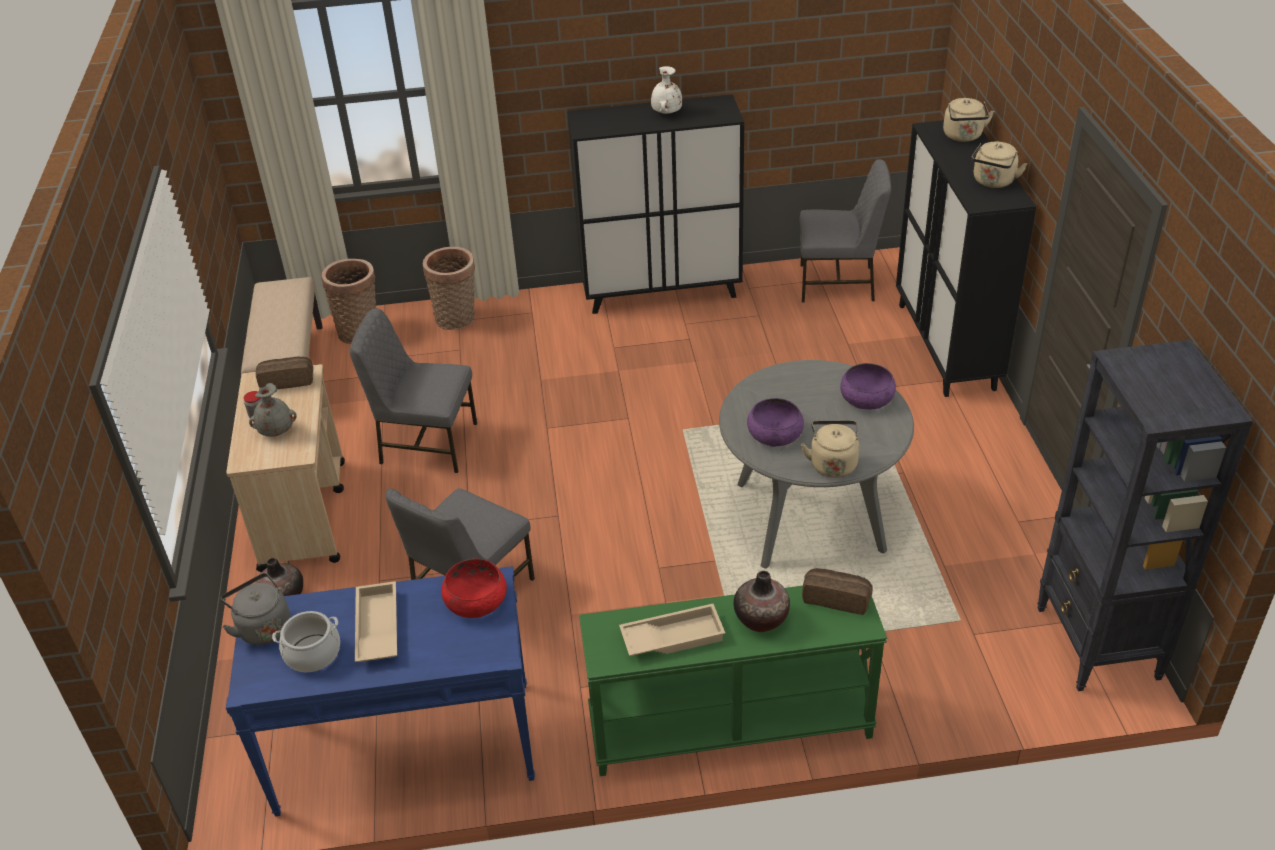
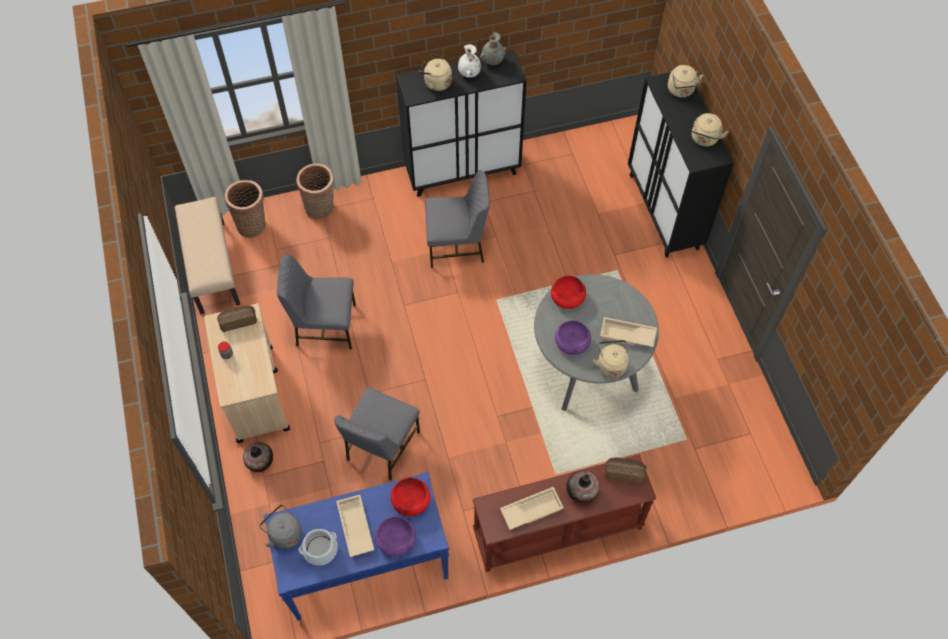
camera: 10 degrees left, 20 degrees up
grey vase [249,383,297,437] -> grey vase moved to [480,32,507,65]
green console table [579,577,887,776] -> brown console table [473,454,656,572]
grey chair [800,159,891,303] -> grey chair moved to [425,170,490,268]
purple bowl [840,363,896,410] -> purple bowl moved to [375,516,416,557]
black bookcase [1037,340,1253,691] -> none
none -> beige kettle [419,54,452,91]
none -> red bowl [551,276,586,309]
none -> beige tray [600,317,657,347]

